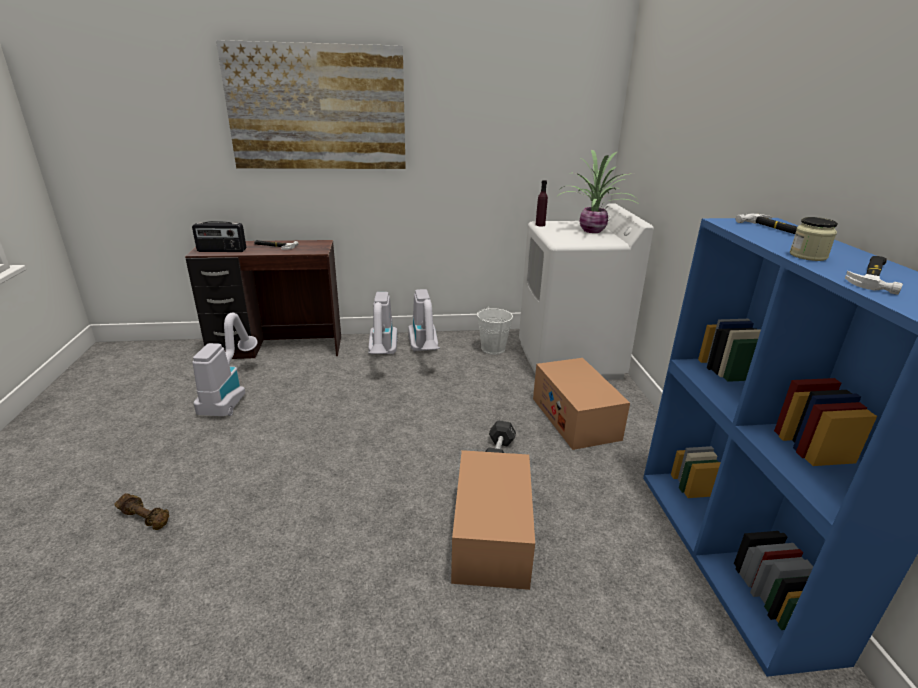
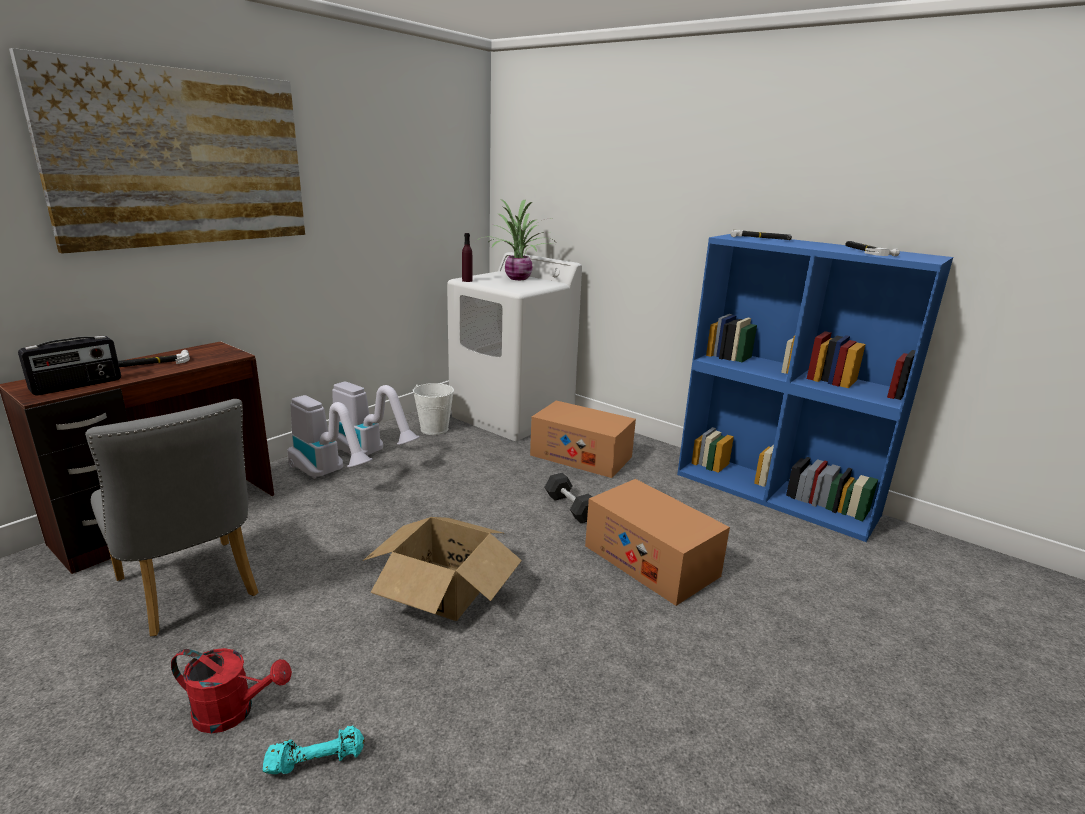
camera: 45 degrees left, 5 degrees down
brown dumbbell [114,493,169,530] -> turquoise dumbbell [262,725,364,774]
vacuum cleaner [192,312,258,416] -> grey chair [85,399,258,636]
jar [790,217,838,261] -> none
none -> red watering can [171,648,292,733]
none -> cardboard box [363,517,522,621]

